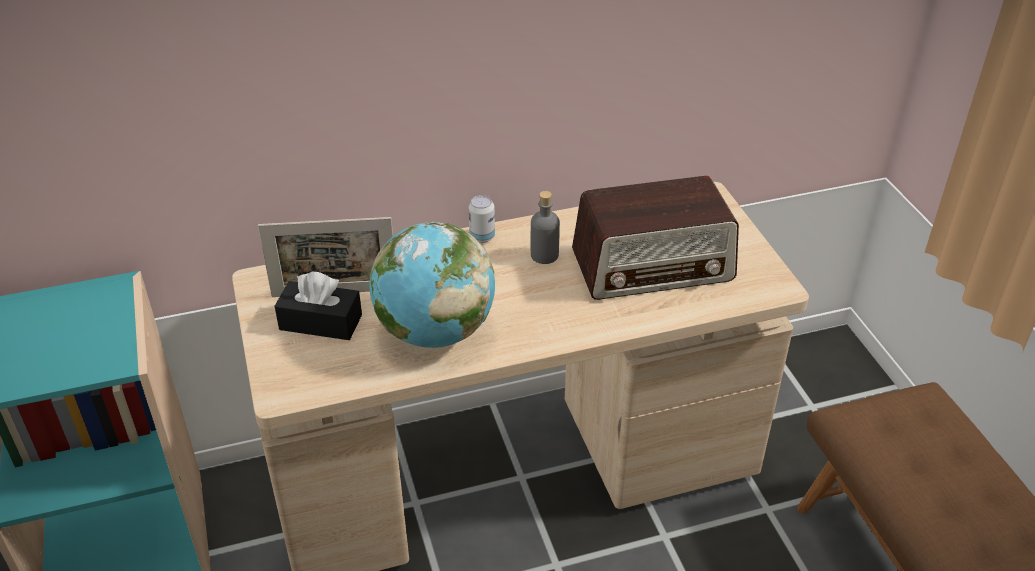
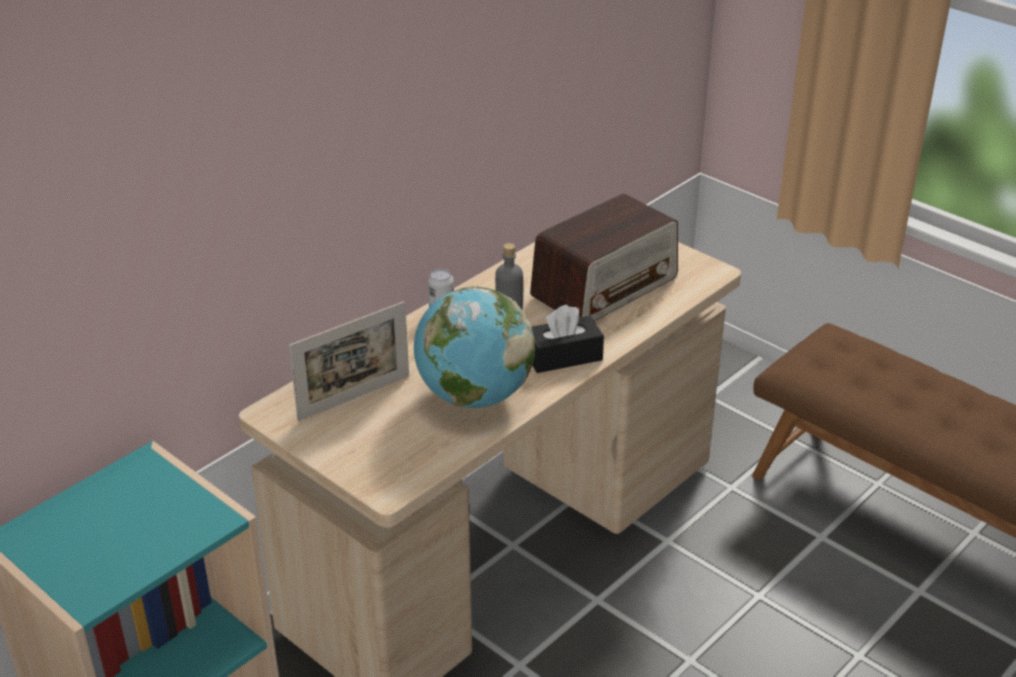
camera: 30 degrees left, 5 degrees down
black tissue box [275,272,362,340] -> black tissue box moved to [531,305,604,373]

